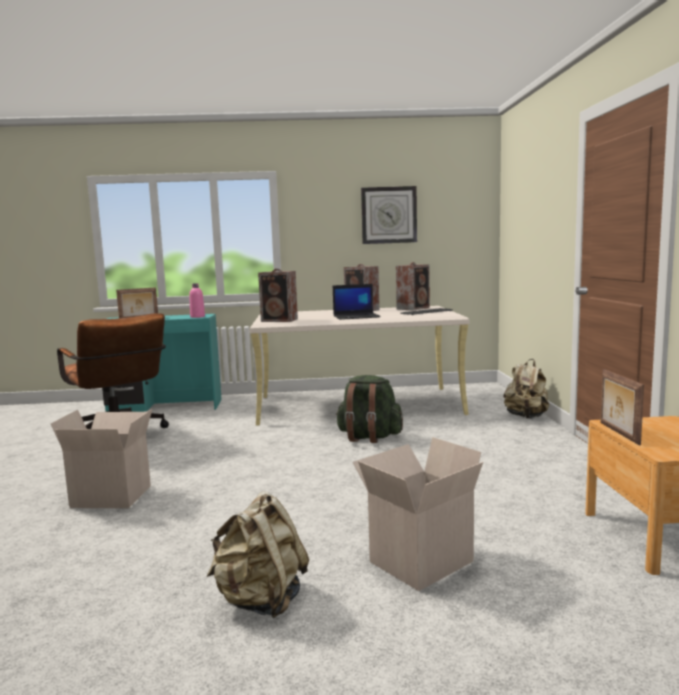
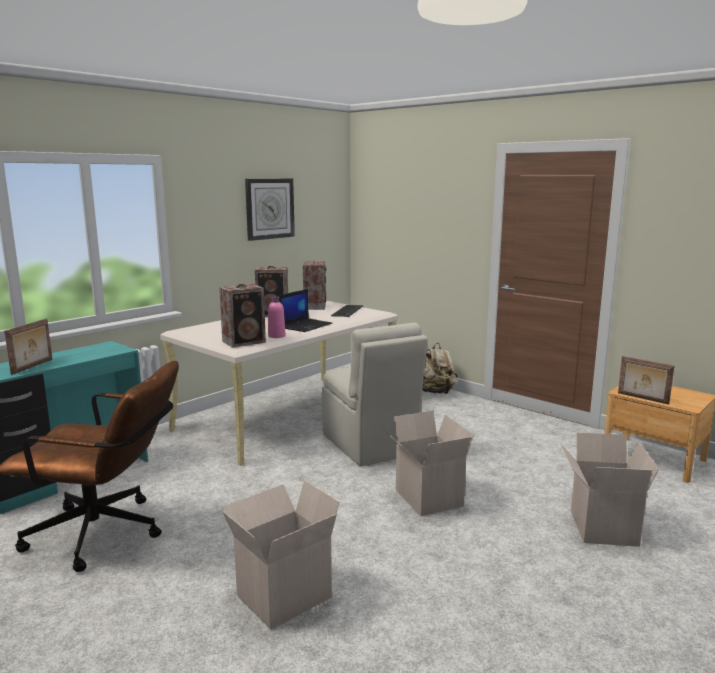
camera: 45 degrees left, 5 degrees up
pink bottle [189,283,205,318] -> pink bottle moved to [268,296,285,338]
beige backpack [207,491,309,619] -> none
green backpack [336,375,403,443] -> beige chair [322,322,428,467]
none -> cardboard box [383,411,474,516]

